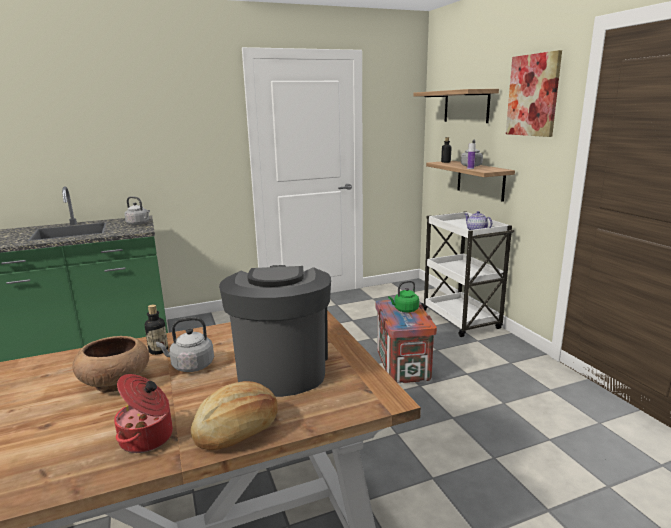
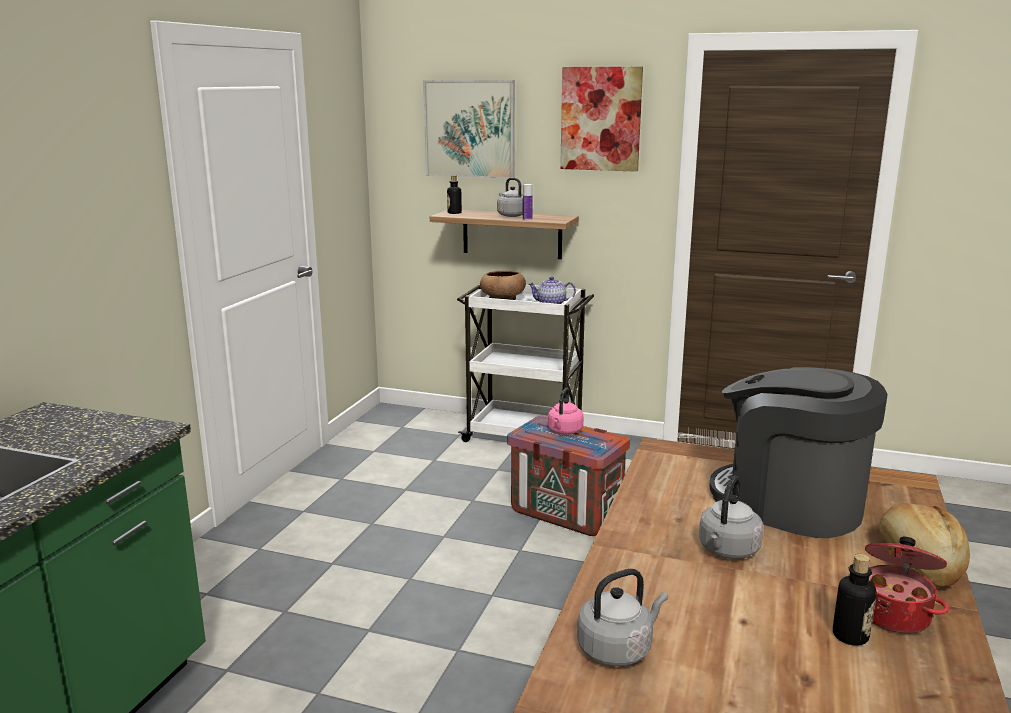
camera: 50 degrees left, 0 degrees up
brown bowl [72,336,149,392] -> brown bowl moved to [480,271,526,300]
grey kettle [124,196,150,225] -> grey kettle moved to [577,569,668,666]
bottle [145,304,168,355] -> bottle moved to [833,554,877,646]
green kettle [388,281,419,312] -> pink kettle [548,388,584,435]
shelf [413,89,499,123] -> picture [423,80,515,179]

